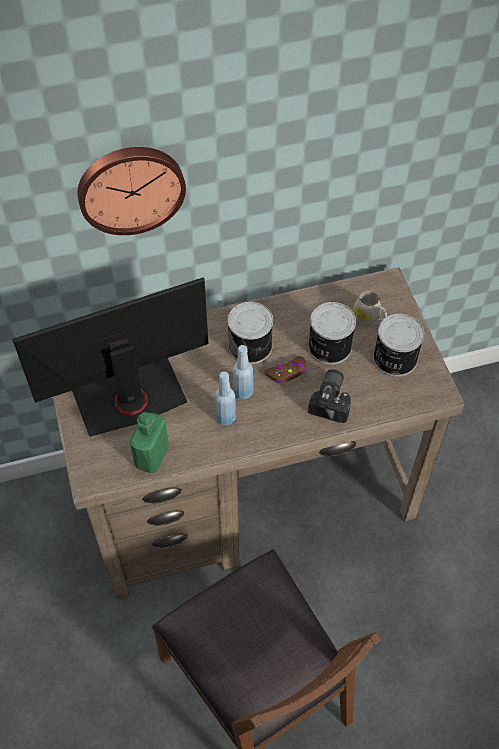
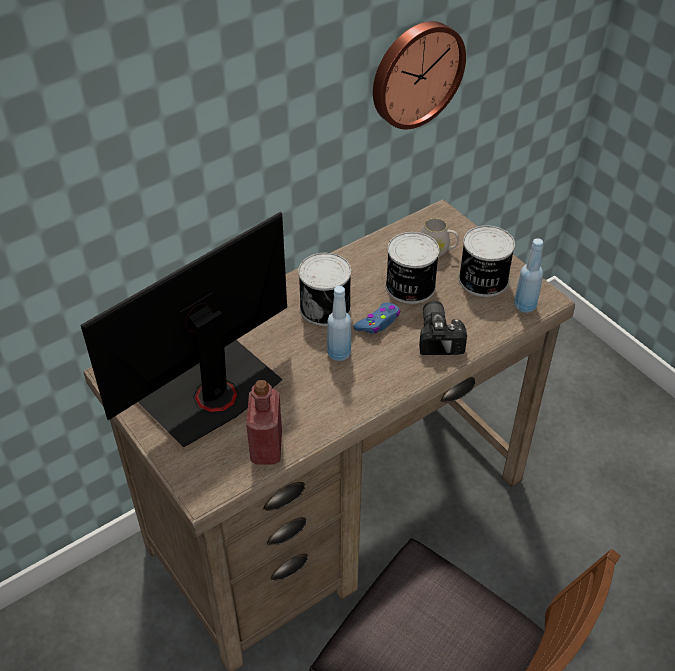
camera: 20 degrees left, 10 degrees down
wall clock [77,147,186,235] -> wall clock moved to [373,21,466,129]
green bottle [129,412,169,473] -> red bottle [246,380,282,465]
blue bottle [215,371,236,425] -> blue bottle moved to [514,238,543,313]
brown game controller [264,356,307,383] -> blue game controller [353,302,400,334]

